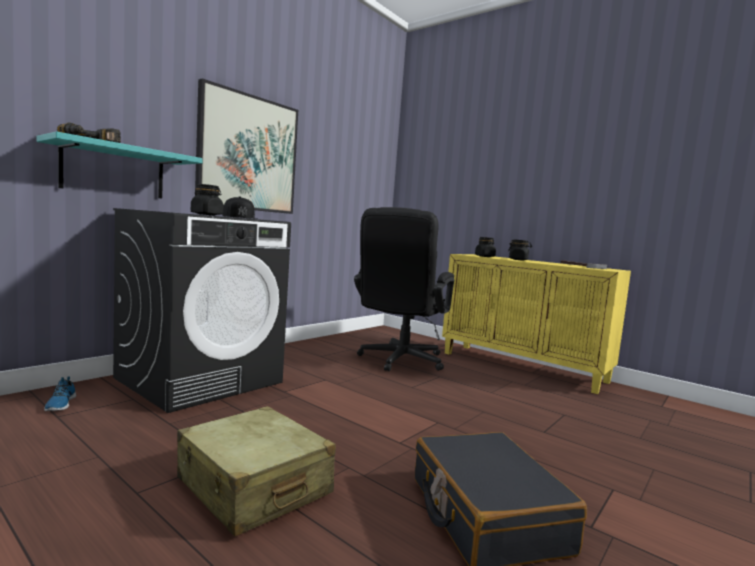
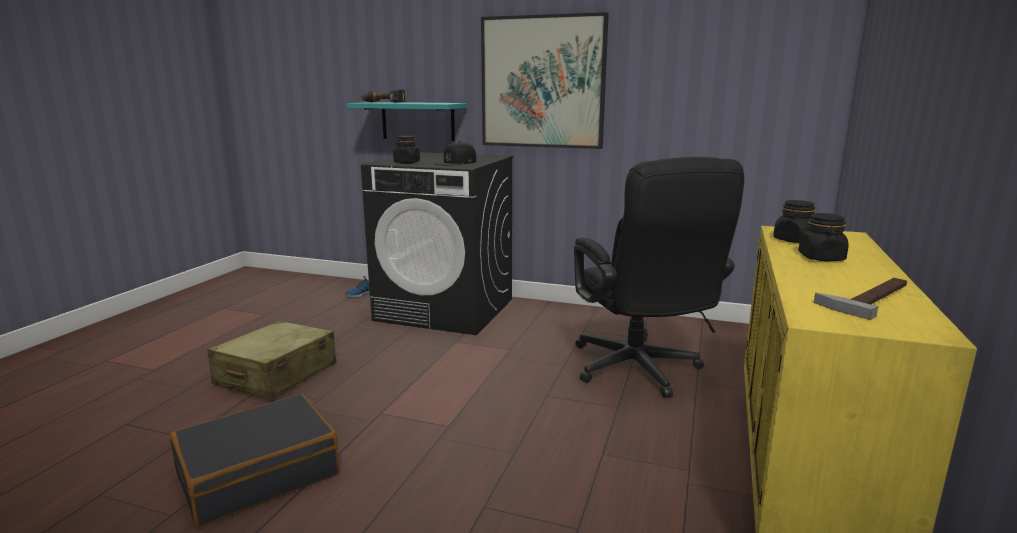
camera: 70 degrees right, 10 degrees up
black office chair [354,207,454,371] -> black office chair turned 105 degrees counterclockwise [574,157,744,398]

